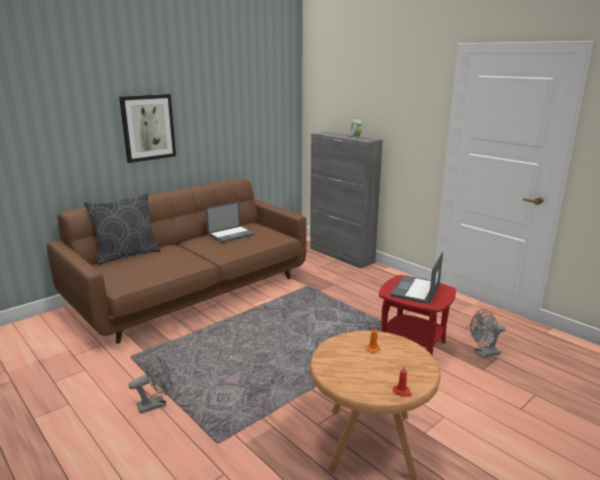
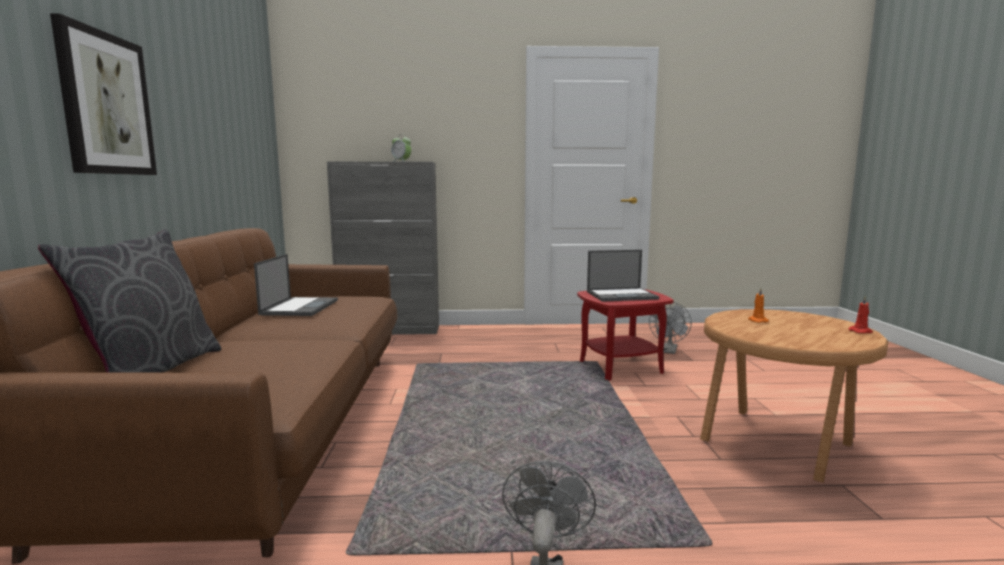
camera: 50 degrees left, 10 degrees down
laptop [390,251,443,304] -> laptop turned 75 degrees counterclockwise [587,250,659,302]

